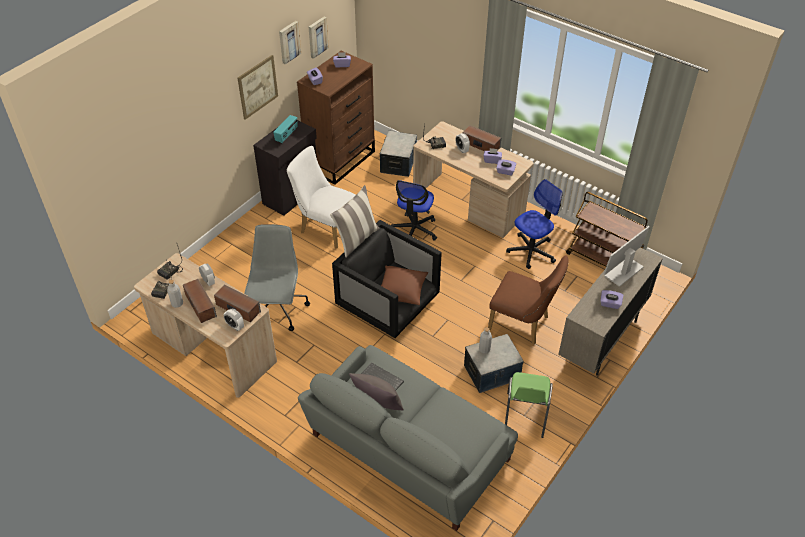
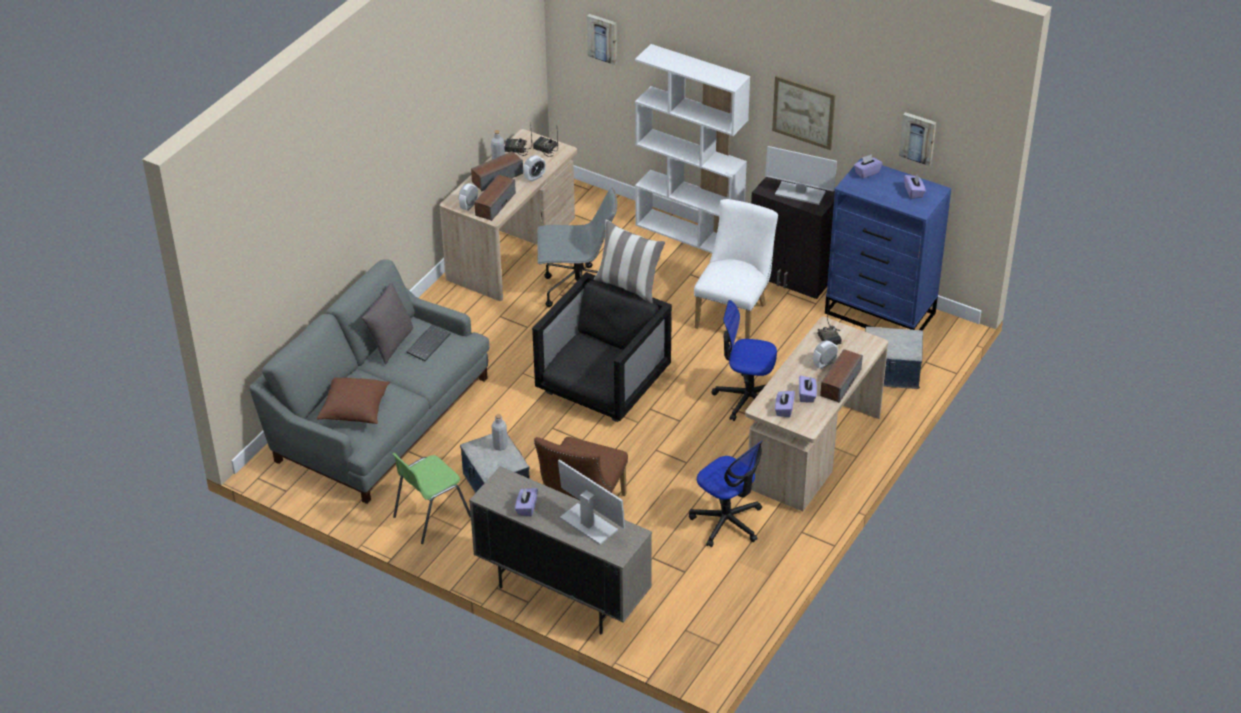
camera: 85 degrees right, 5 degrees down
radio [273,115,298,143] -> monitor [765,146,837,205]
picture [279,21,301,65] -> picture moved to [587,14,617,65]
brown dresser [297,51,375,185] -> blue dresser [825,158,951,331]
brown pillow [381,266,428,305] -> brown pillow moved to [317,377,390,424]
green chair [505,372,553,438] -> green chair turned 45 degrees counterclockwise [392,453,471,544]
brown cart [566,192,648,267] -> none
none -> white bookcase [635,44,750,253]

